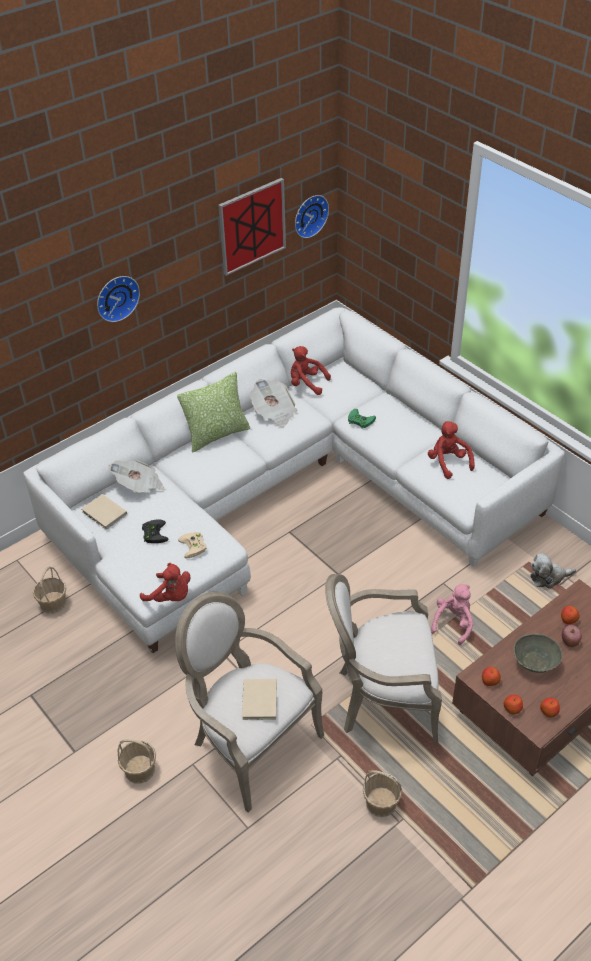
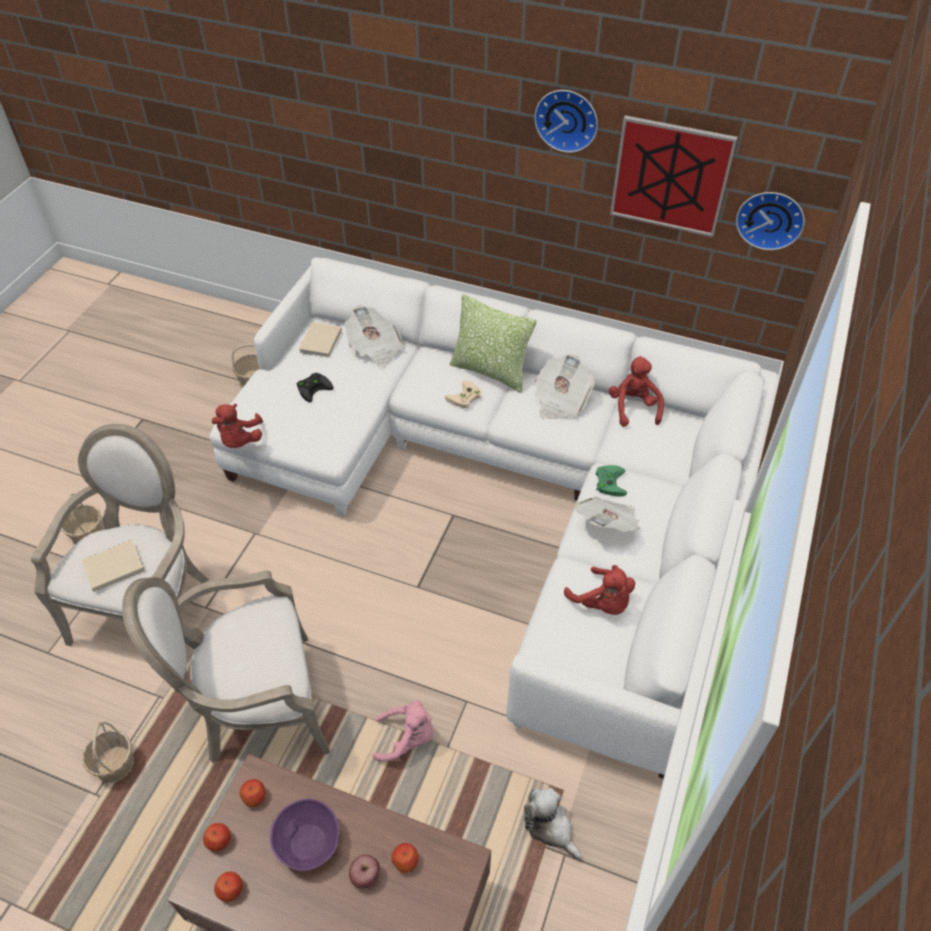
camera: 60 degrees right, 5 degrees up
wall clock [97,276,140,322] -> wall clock moved to [534,90,598,153]
beige game controller [178,532,207,558] -> beige game controller moved to [445,381,481,408]
armchair [325,574,442,744] -> armchair turned 75 degrees counterclockwise [122,571,330,763]
red plush toy [428,421,475,479] -> red plush toy turned 105 degrees clockwise [564,565,635,615]
grey bowl [513,633,563,673] -> purple bowl [270,799,339,871]
none -> newspaper [575,496,640,532]

